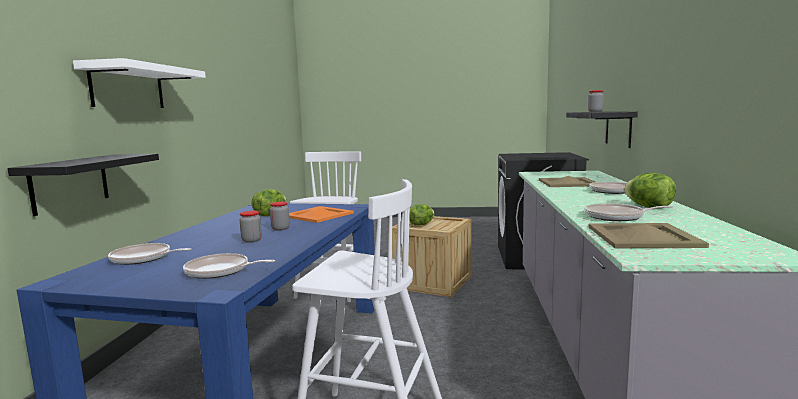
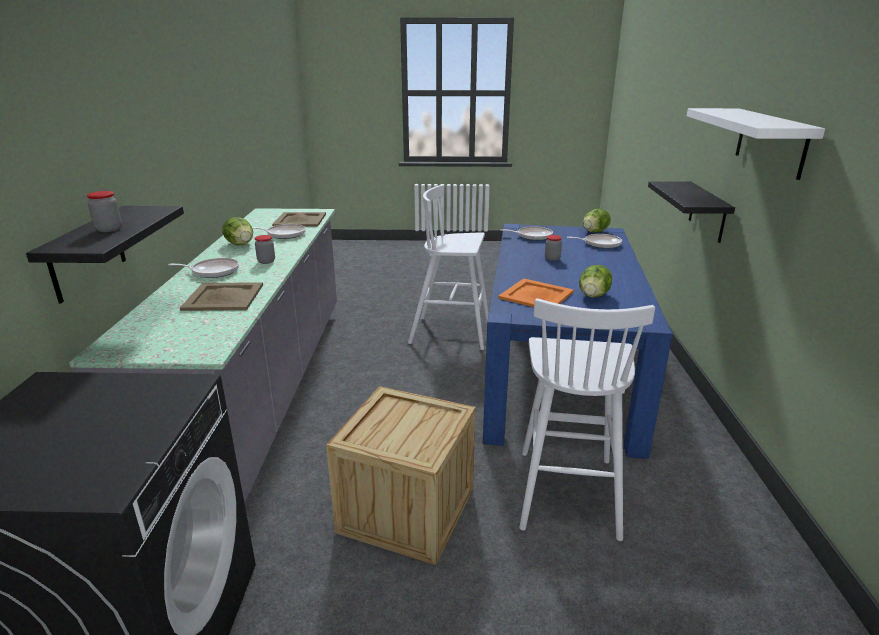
camera: 175 degrees right, 15 degrees up
jar [270,202,290,230] -> jar moved to [255,235,275,264]
lettuce [409,204,435,226] -> lettuce moved to [583,209,611,232]

